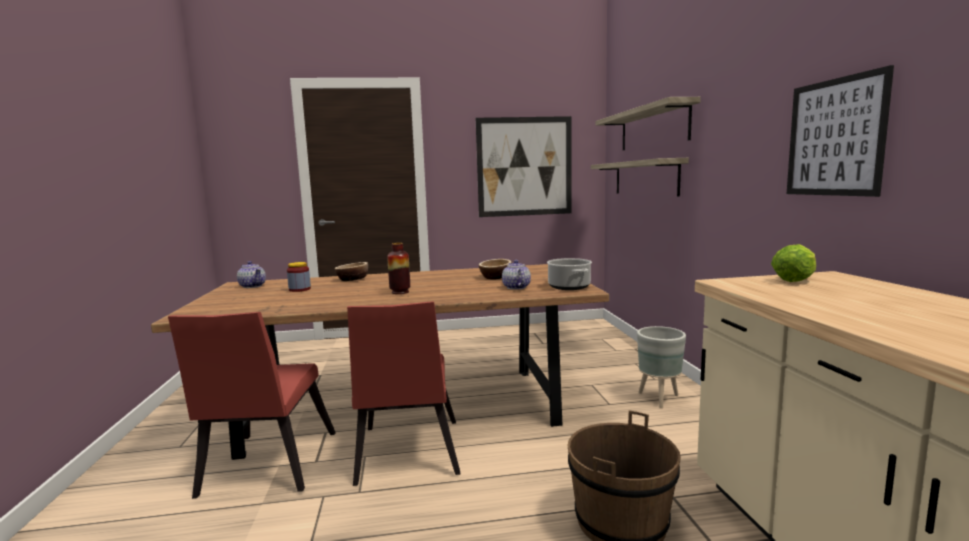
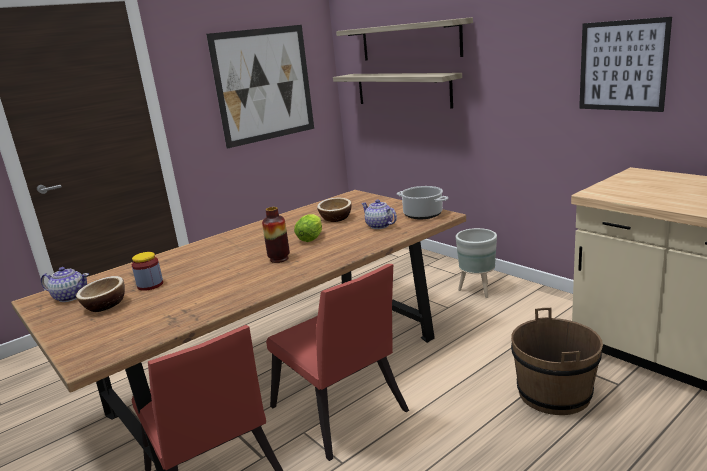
camera: 30 degrees left, 10 degrees up
bowl [335,262,368,281] -> bowl moved to [76,276,125,312]
lettuce [771,244,816,282] -> lettuce moved to [294,214,322,242]

